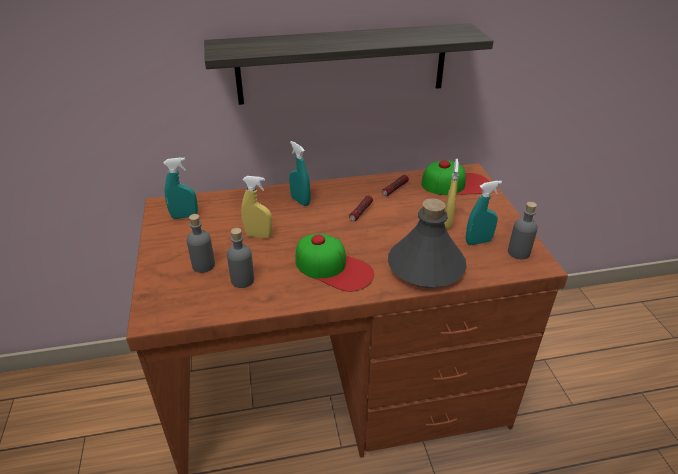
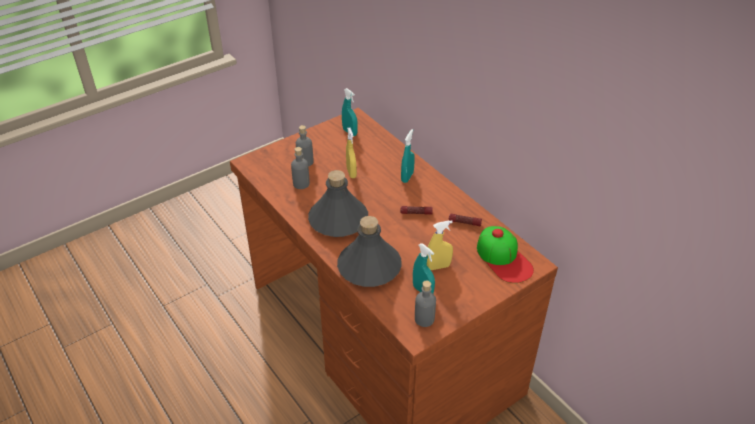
camera: 65 degrees right, 5 degrees up
shelf [204,23,493,105] -> none
cap [295,233,374,292] -> grey bottle [308,170,368,237]

